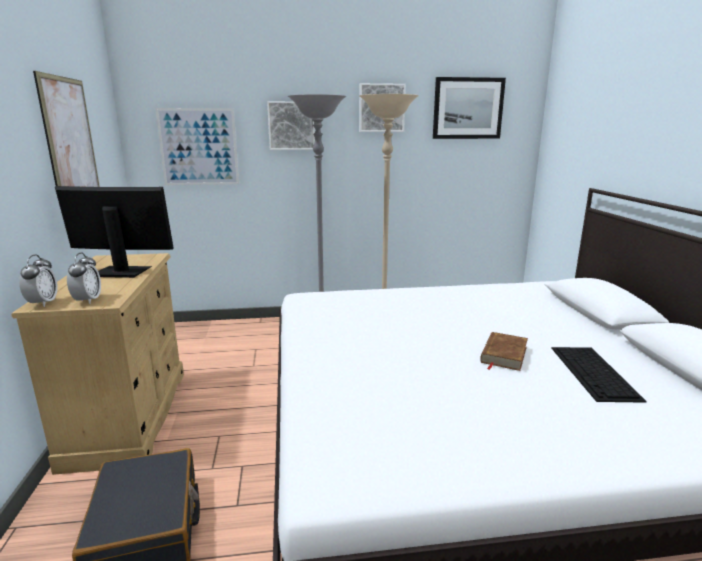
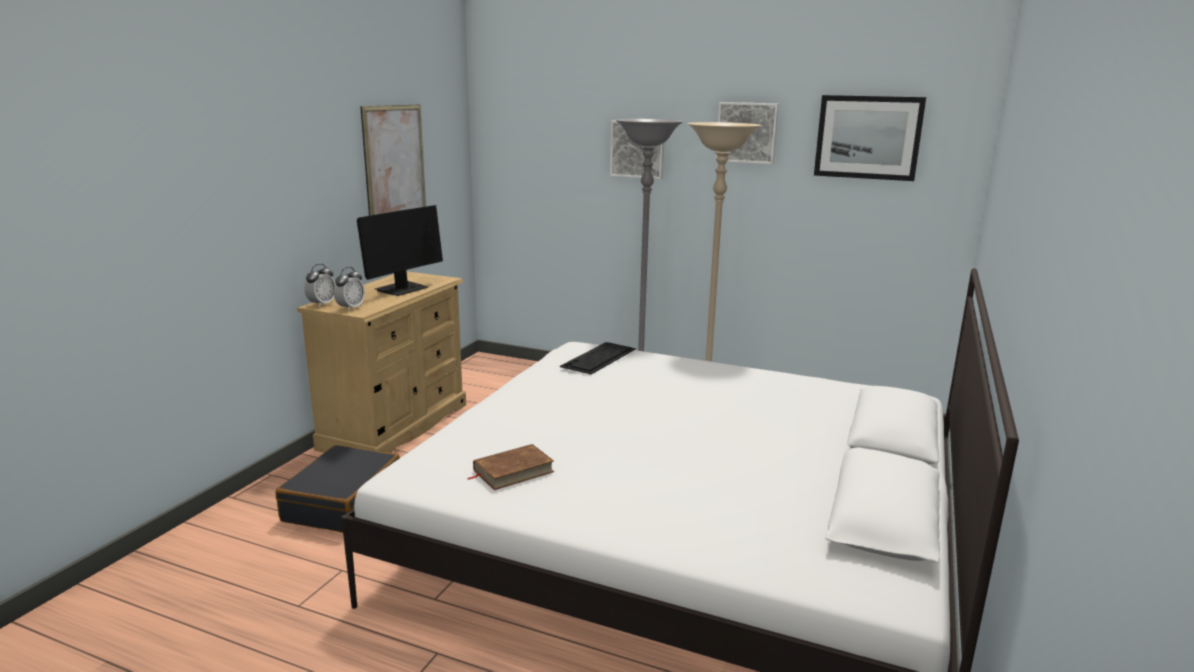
camera: 30 degrees right, 0 degrees up
monitor [55,186,174,278] -> monitor turned 90 degrees clockwise [357,205,443,296]
picture [155,108,239,185] -> none
brown book [480,332,528,371] -> brown book moved to [467,444,554,490]
keyboard [551,347,647,403] -> keyboard moved to [560,342,636,374]

